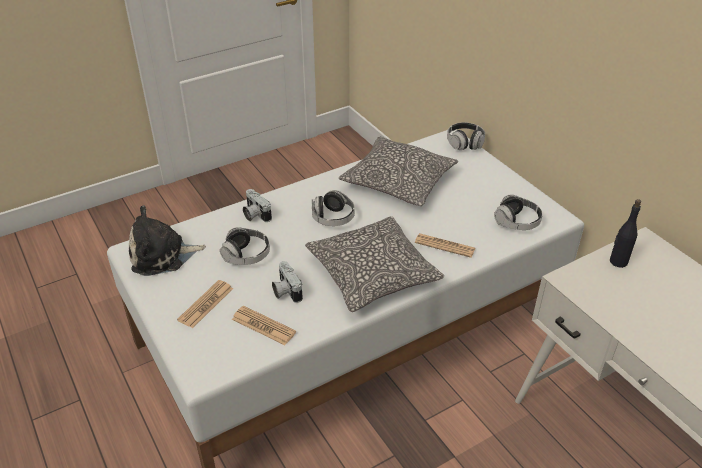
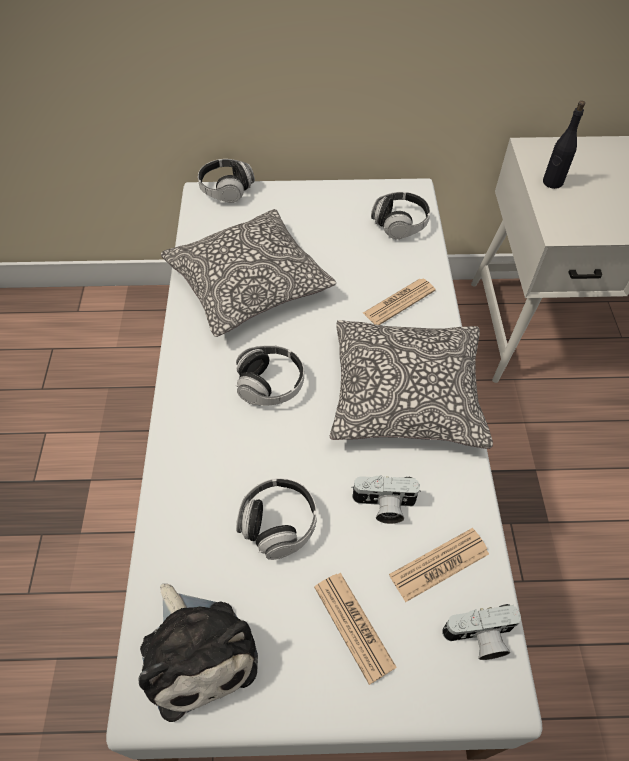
camera: 60 degrees left, 15 degrees up
plush toy [129,205,206,276] -> plush toy turned 45 degrees counterclockwise [138,584,258,722]
camera [243,189,272,222] -> camera moved to [442,604,521,660]

